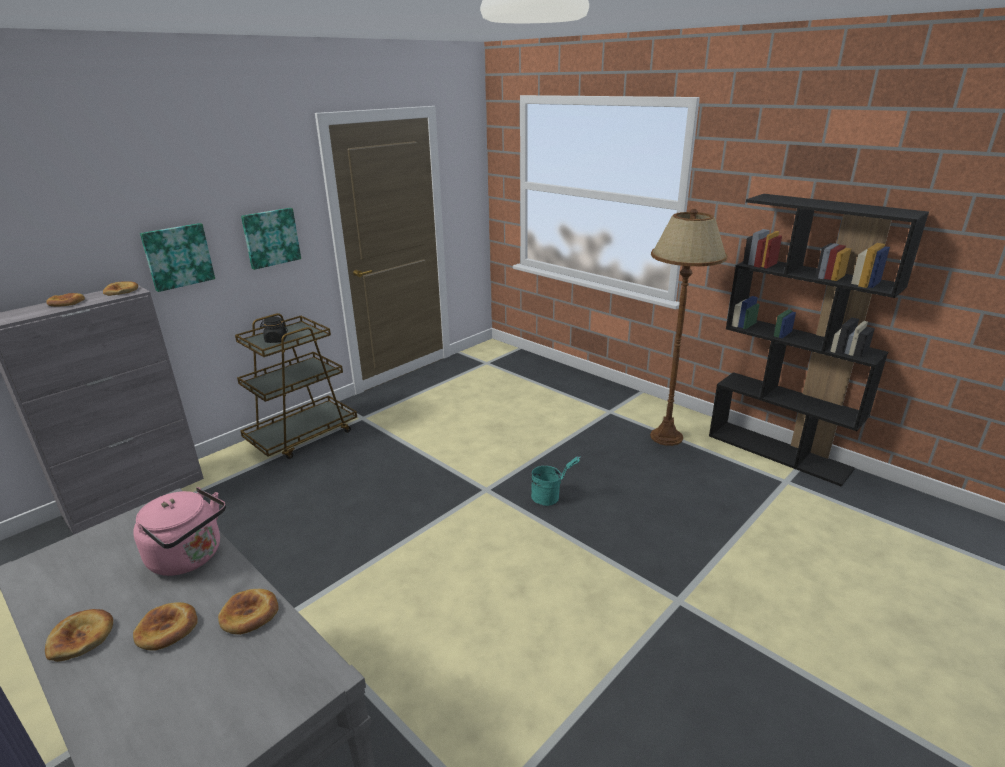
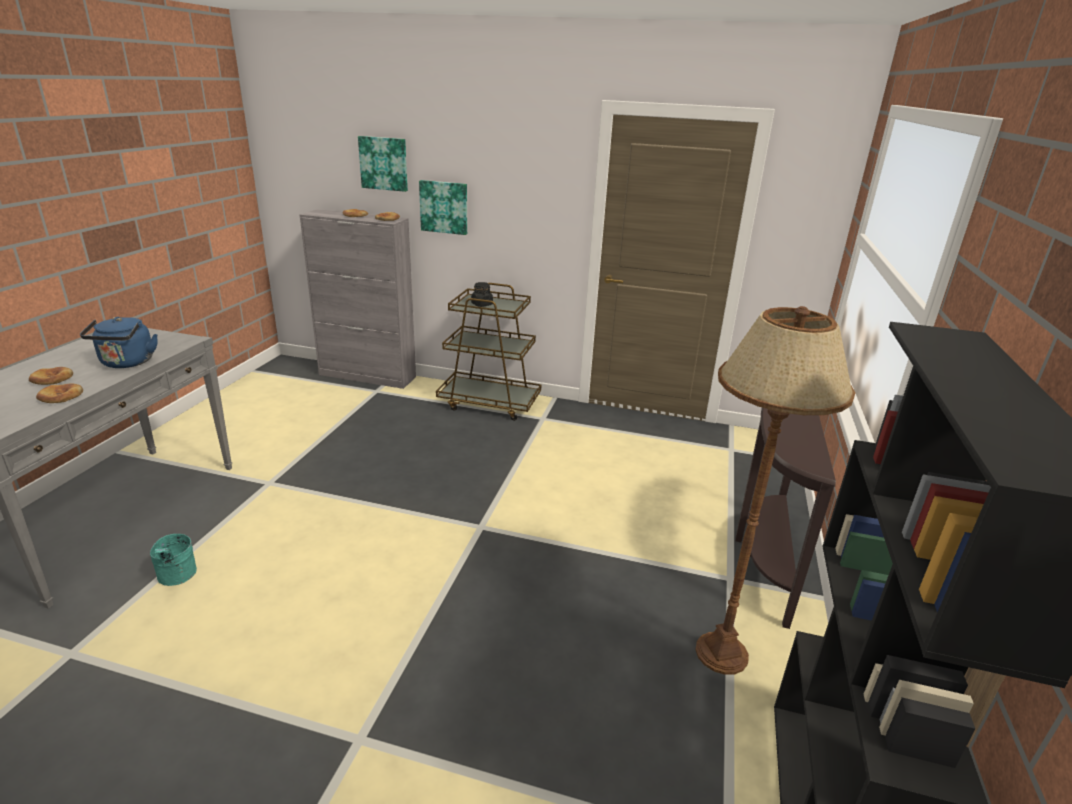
camera: 60 degrees right, 0 degrees up
bread [45,609,113,662] -> none
pink kettle [133,487,226,576] -> blue kettle [80,317,158,368]
picture [241,208,301,270] -> picture moved to [358,136,408,192]
turquoise bucket [531,456,580,506] -> turquoise bucket moved to [150,534,197,586]
none -> brown console table [735,408,836,629]

